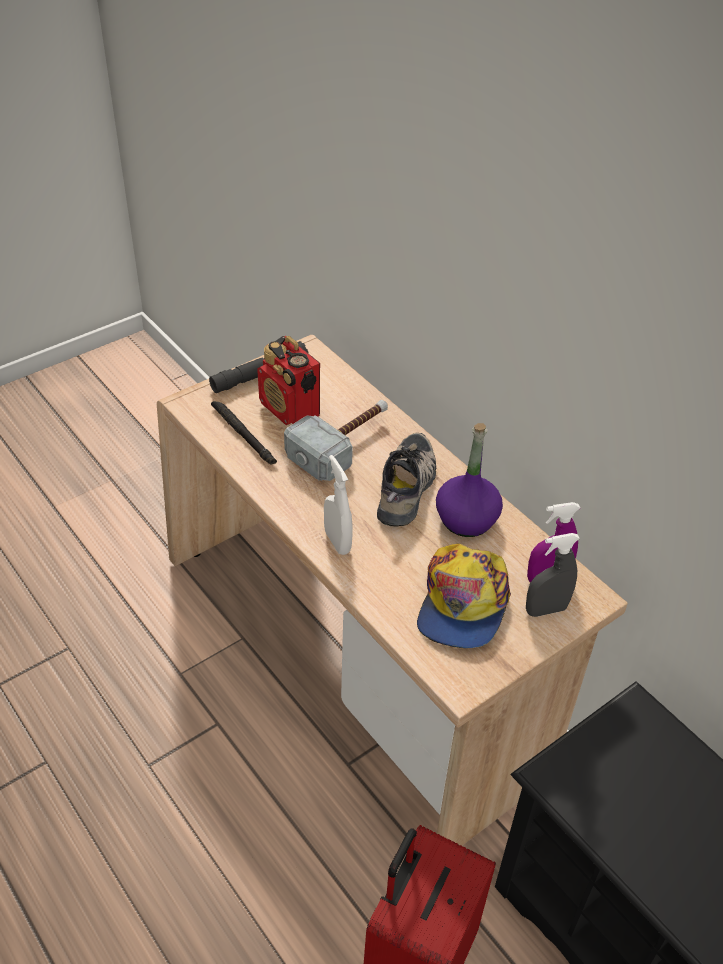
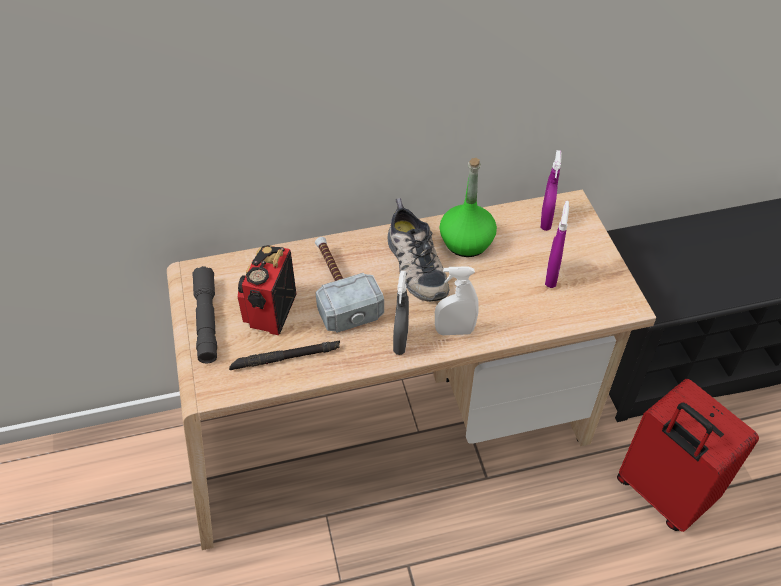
camera: 65 degrees left, 5 degrees up
radio [257,336,320,425] -> radio turned 120 degrees clockwise [238,245,296,335]
shoe [377,433,436,527] -> shoe turned 150 degrees counterclockwise [388,198,450,302]
cap [417,543,511,648] -> purple spray bottle [545,201,569,288]
purple bottle [436,423,503,537] -> green bottle [439,158,497,257]
grey spray bottle [526,533,580,617] -> grey spray bottle moved to [393,271,409,355]

